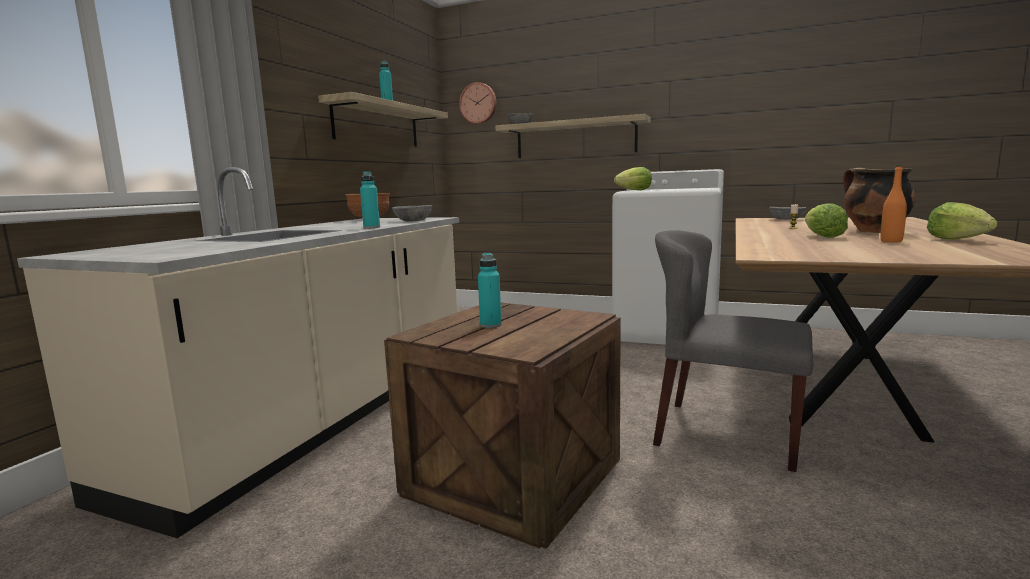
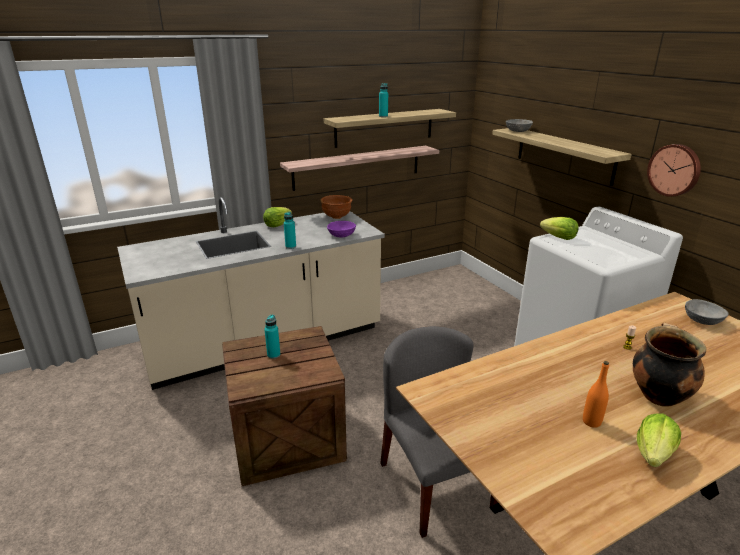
camera: 40 degrees right, 15 degrees up
grey bowl [392,205,432,222] -> purple bowl [327,221,356,238]
wall clock [459,82,496,124] -> wall clock moved to [647,144,701,197]
lettuce [805,203,848,238] -> lettuce moved to [263,207,292,227]
none -> shelf [280,146,439,191]

